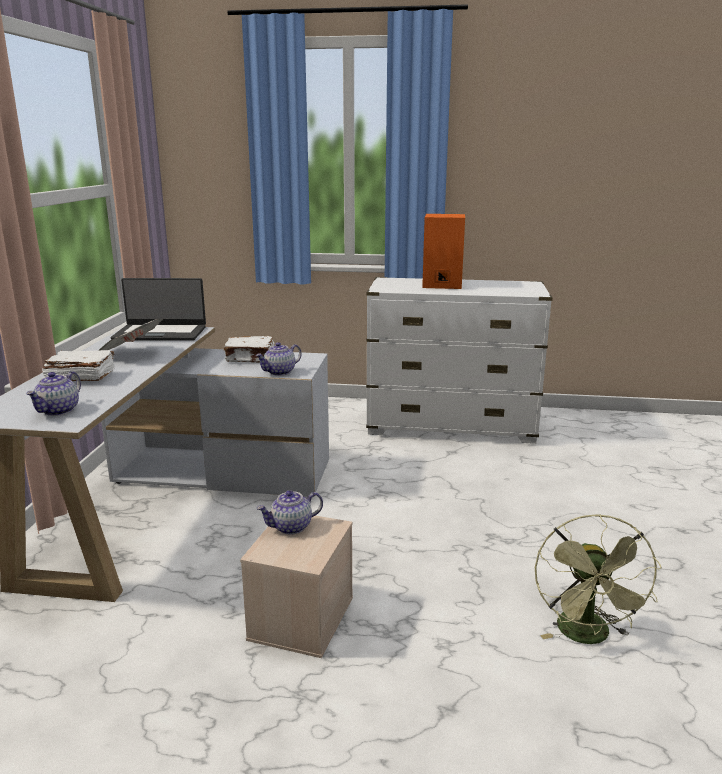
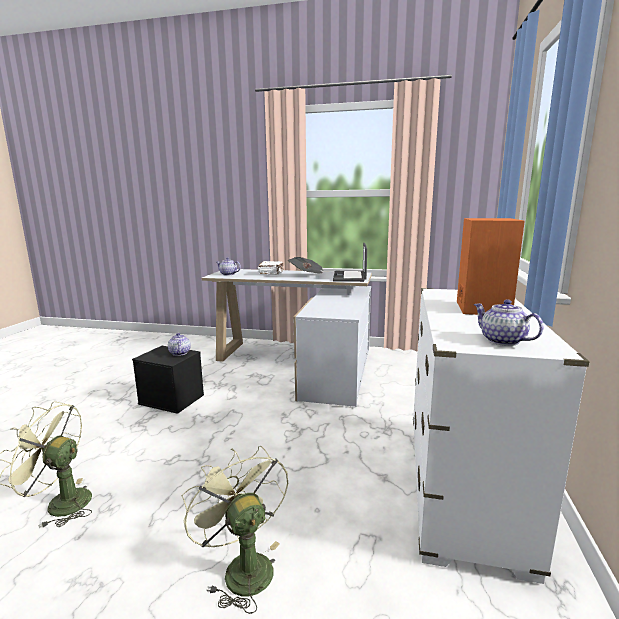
camera: 95 degrees right, 5 degrees down
white book [224,336,274,363] -> none
beige storage box [240,516,353,658] -> black storage box [132,346,204,414]
teapot [255,342,302,376] -> teapot moved to [474,299,544,346]
none -> green fan [182,446,288,614]

